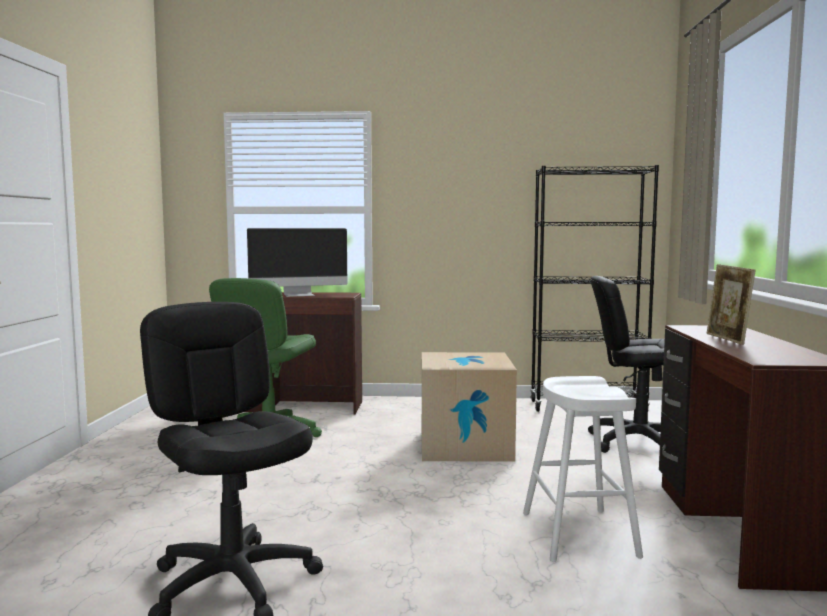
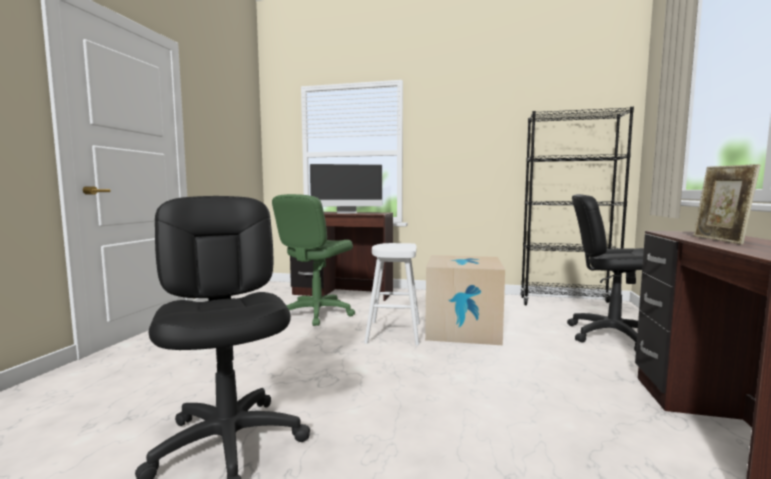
camera: 10 degrees right, 0 degrees up
white stool [523,376,643,562] -> white stool moved to [364,243,420,346]

